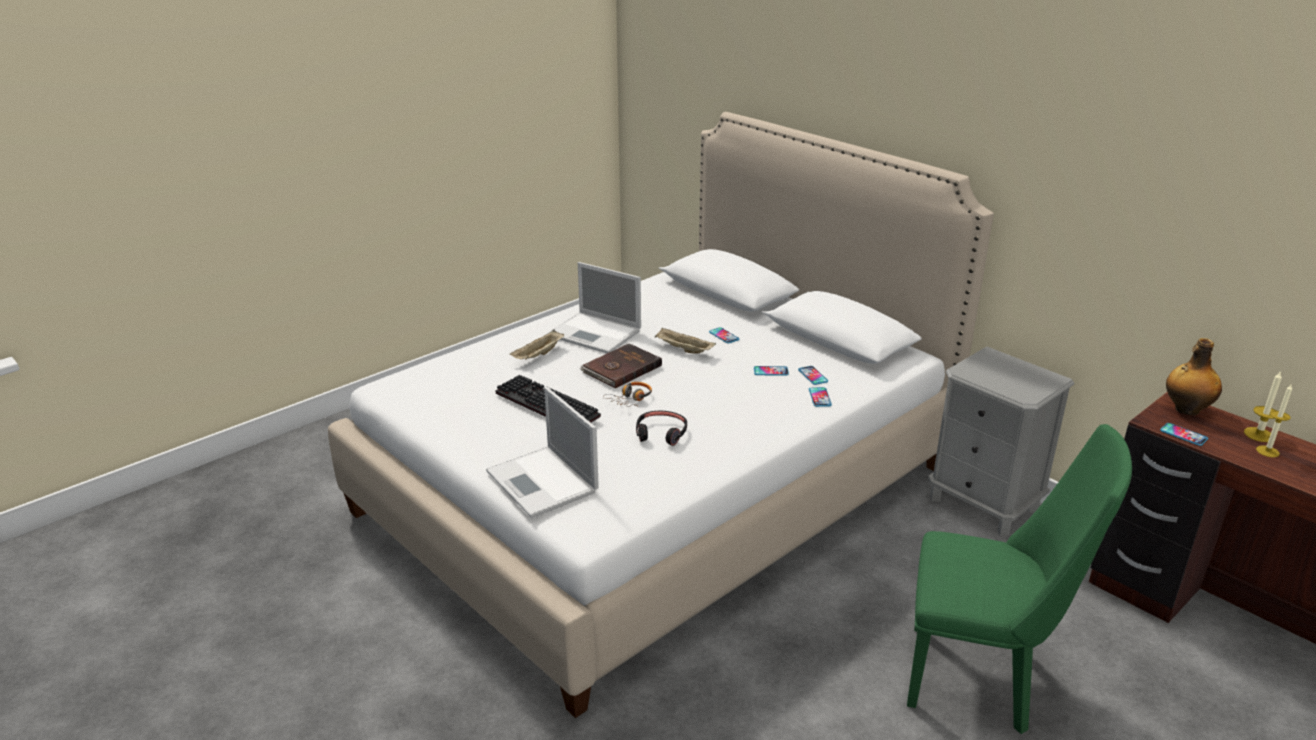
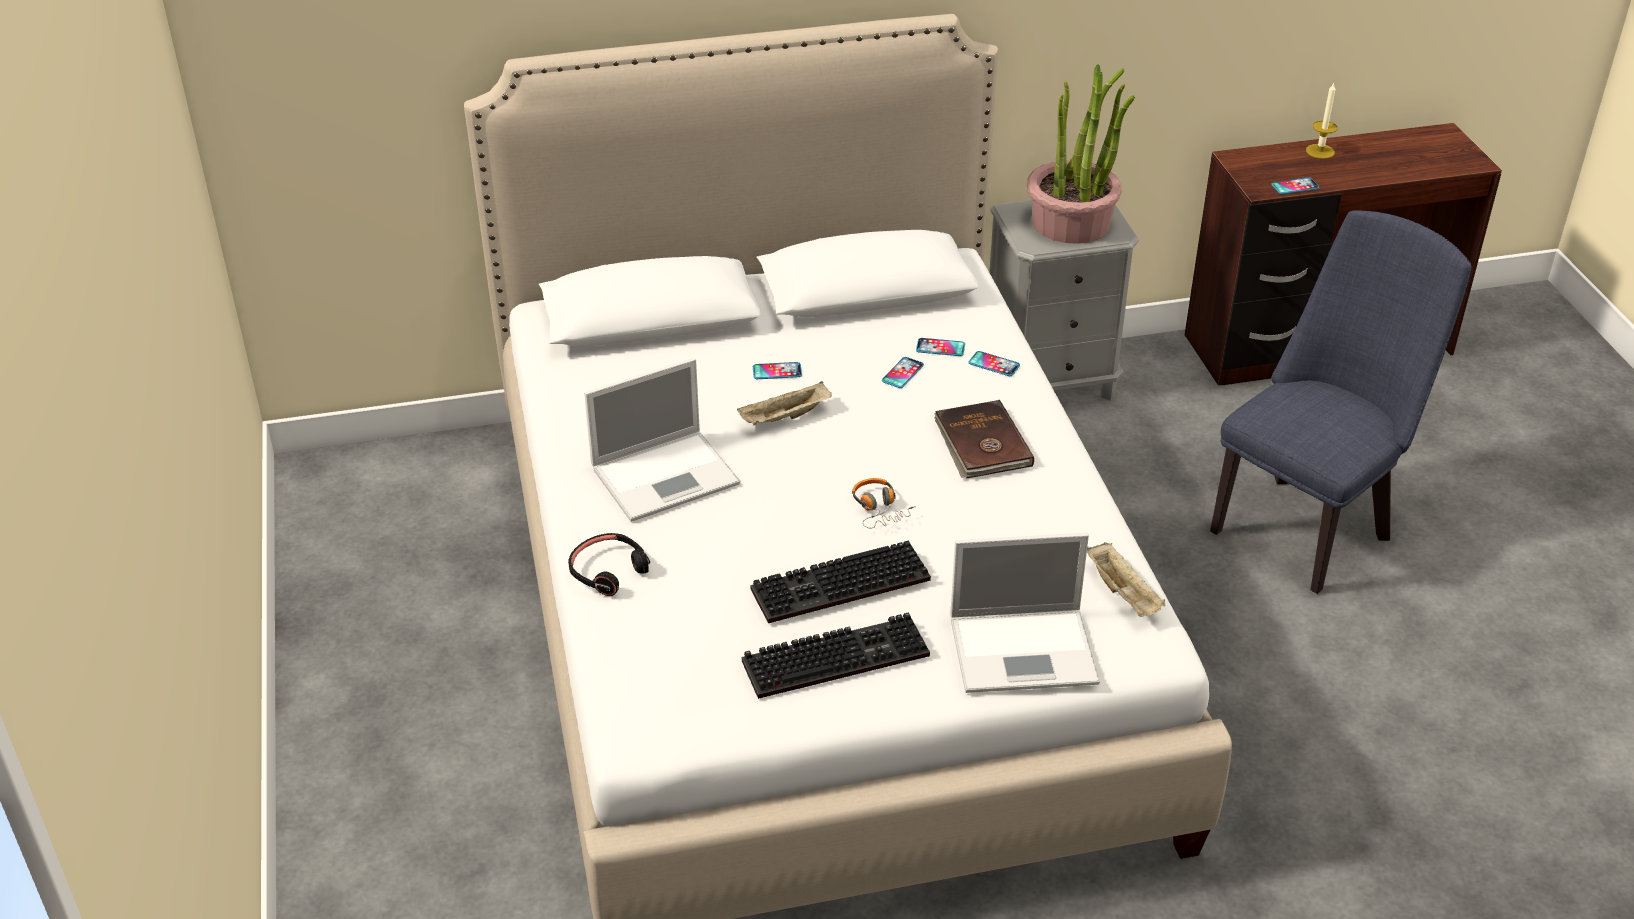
camera: 60 degrees left, 10 degrees up
beige tray [510,330,565,359] -> beige tray moved to [1087,542,1165,617]
brown book [580,343,662,389] -> brown book moved to [934,400,1034,478]
black headphones [636,411,687,446] -> black headphones moved to [568,533,650,596]
green chair [907,424,1132,734] -> blue chair [1210,210,1472,594]
bottle [1166,338,1222,415] -> none
candle [1256,385,1292,457] -> none
none -> keyboard [742,612,930,699]
none -> potted plant [1027,64,1135,244]

